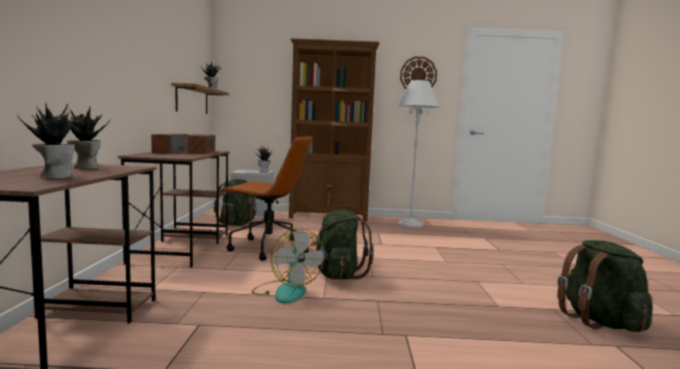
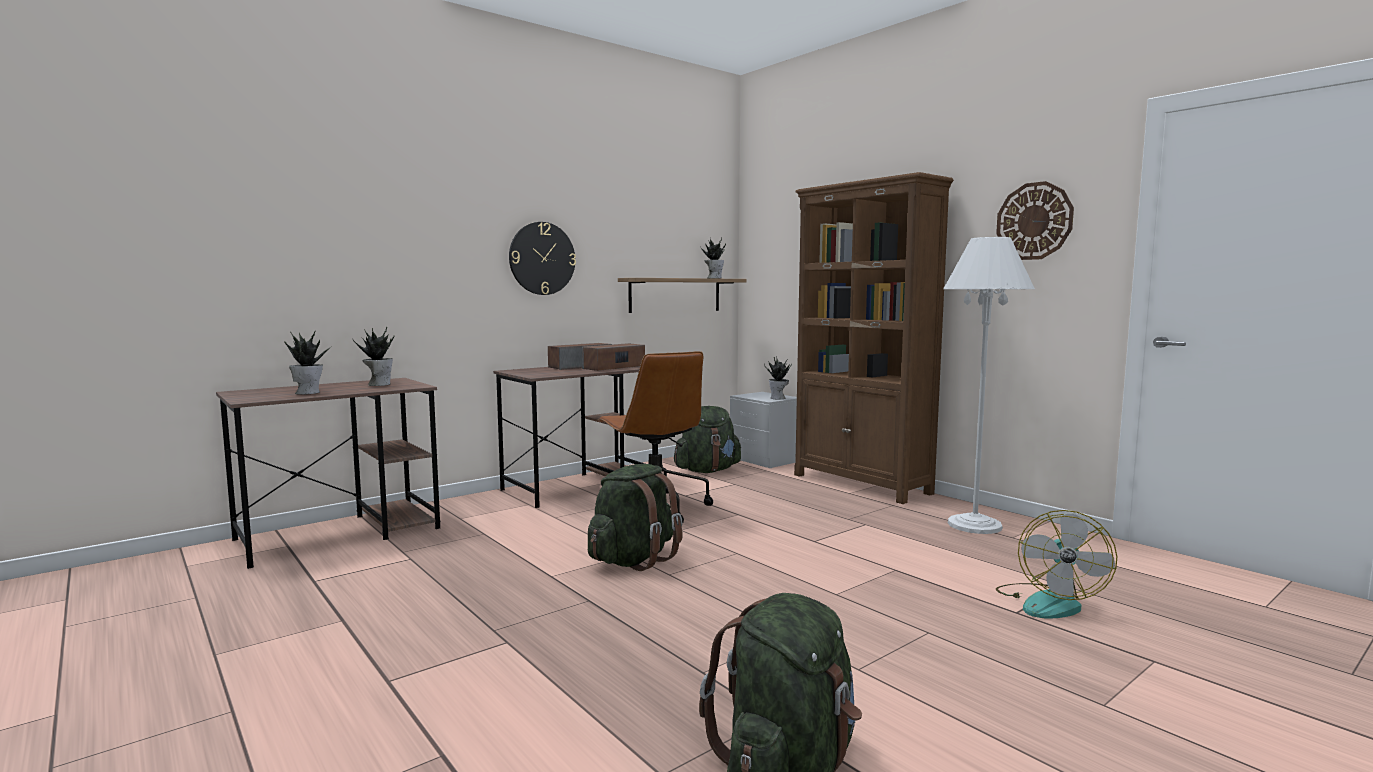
camera: 50 degrees right, 0 degrees up
fan [252,228,324,303] -> fan moved to [996,510,1117,619]
none -> wall clock [509,222,576,295]

